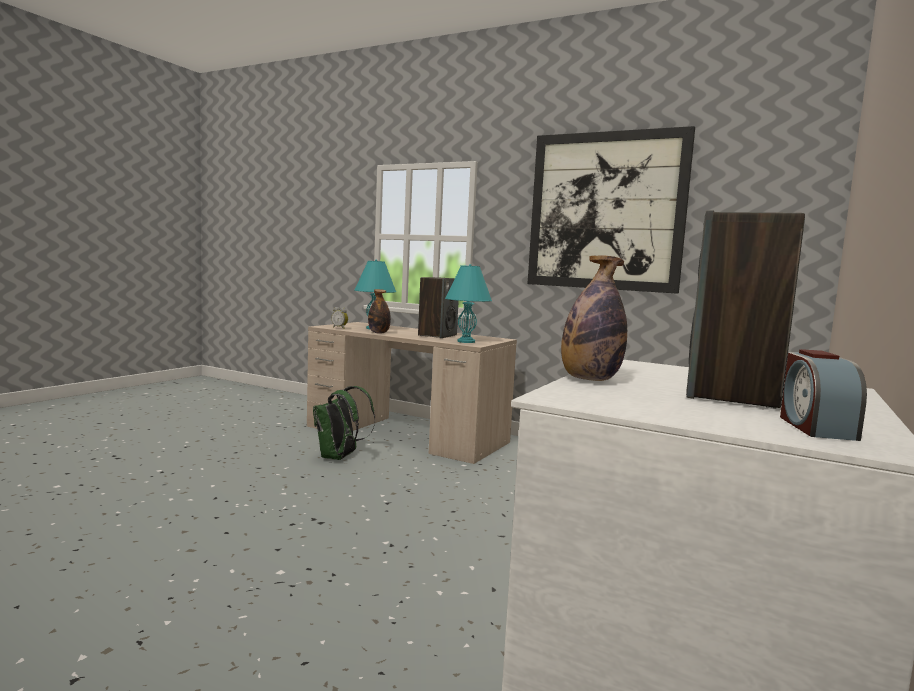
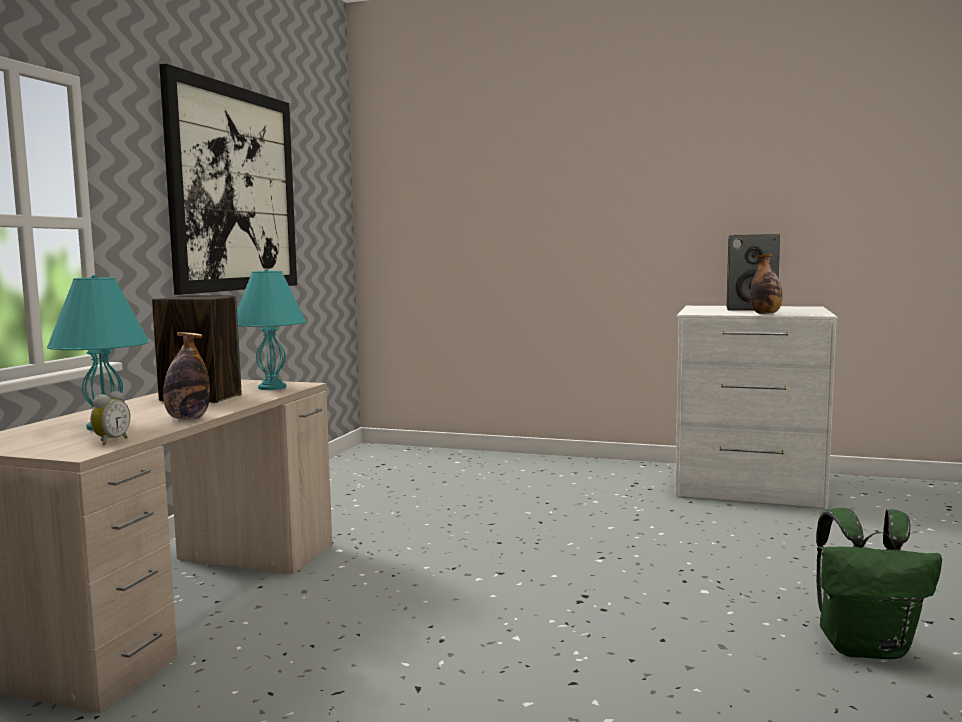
camera: 100 degrees left, 0 degrees up
green backpack [313,386,375,460] -> green backpack moved to [816,508,942,659]
alarm clock [780,349,867,441] -> none

